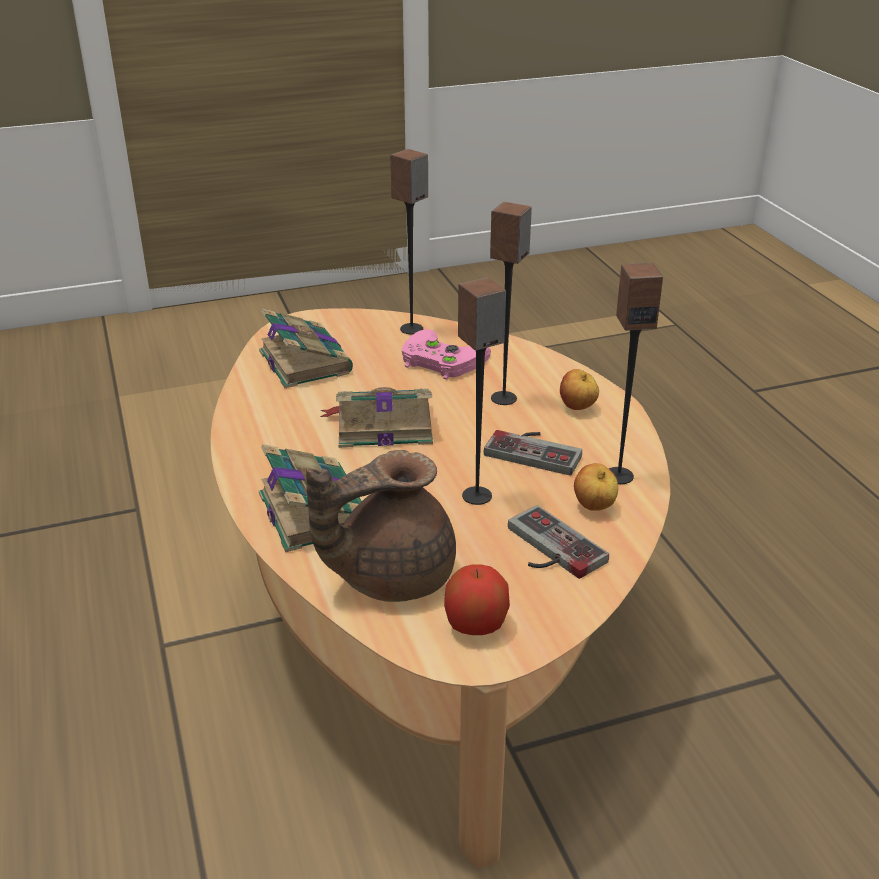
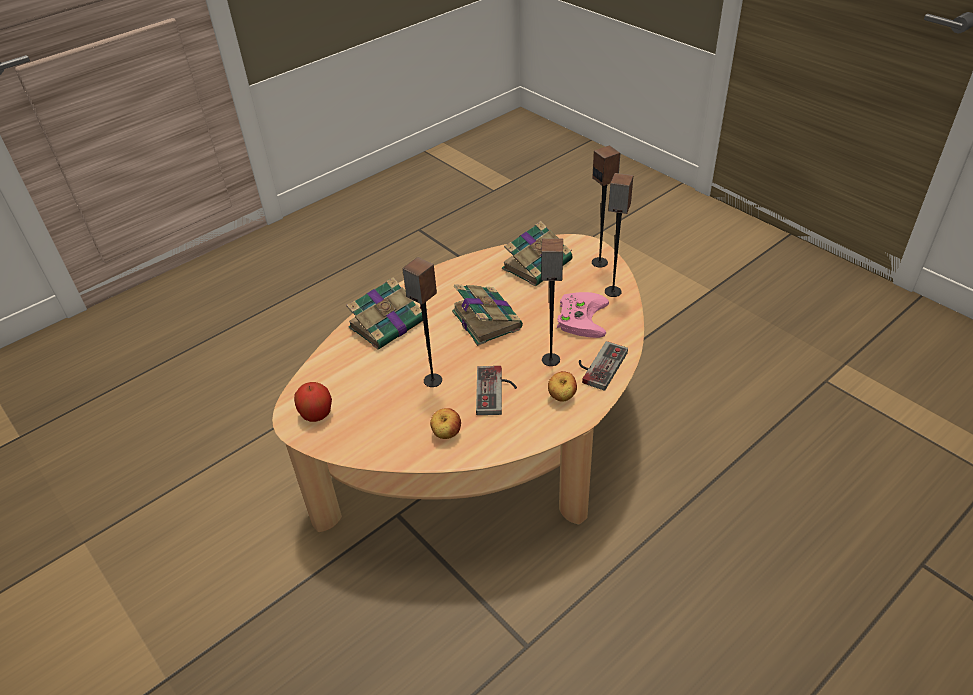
camera: 70 degrees right, 10 degrees up
brown teapot [306,450,456,602] -> none
game controller [508,505,609,579] -> game controller moved to [579,341,628,391]
speaker [609,263,663,484] -> speaker moved to [592,146,620,268]

